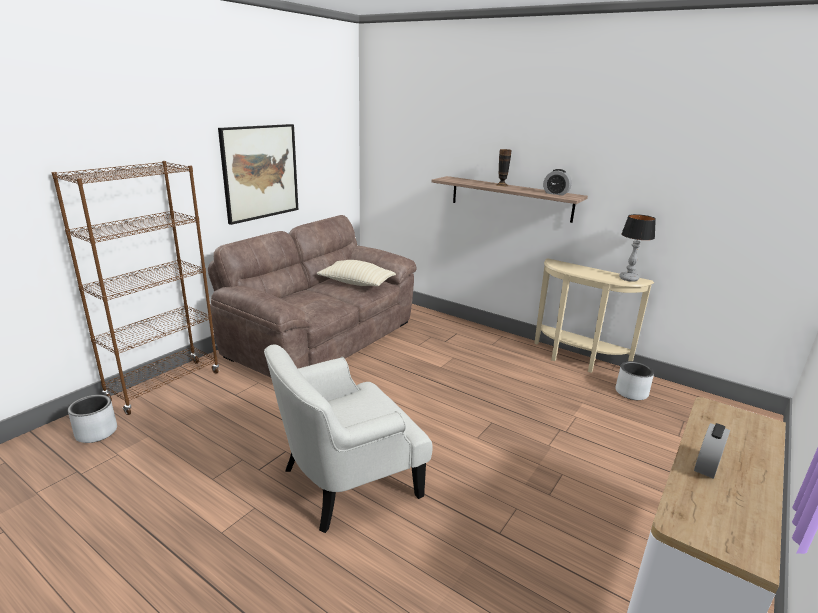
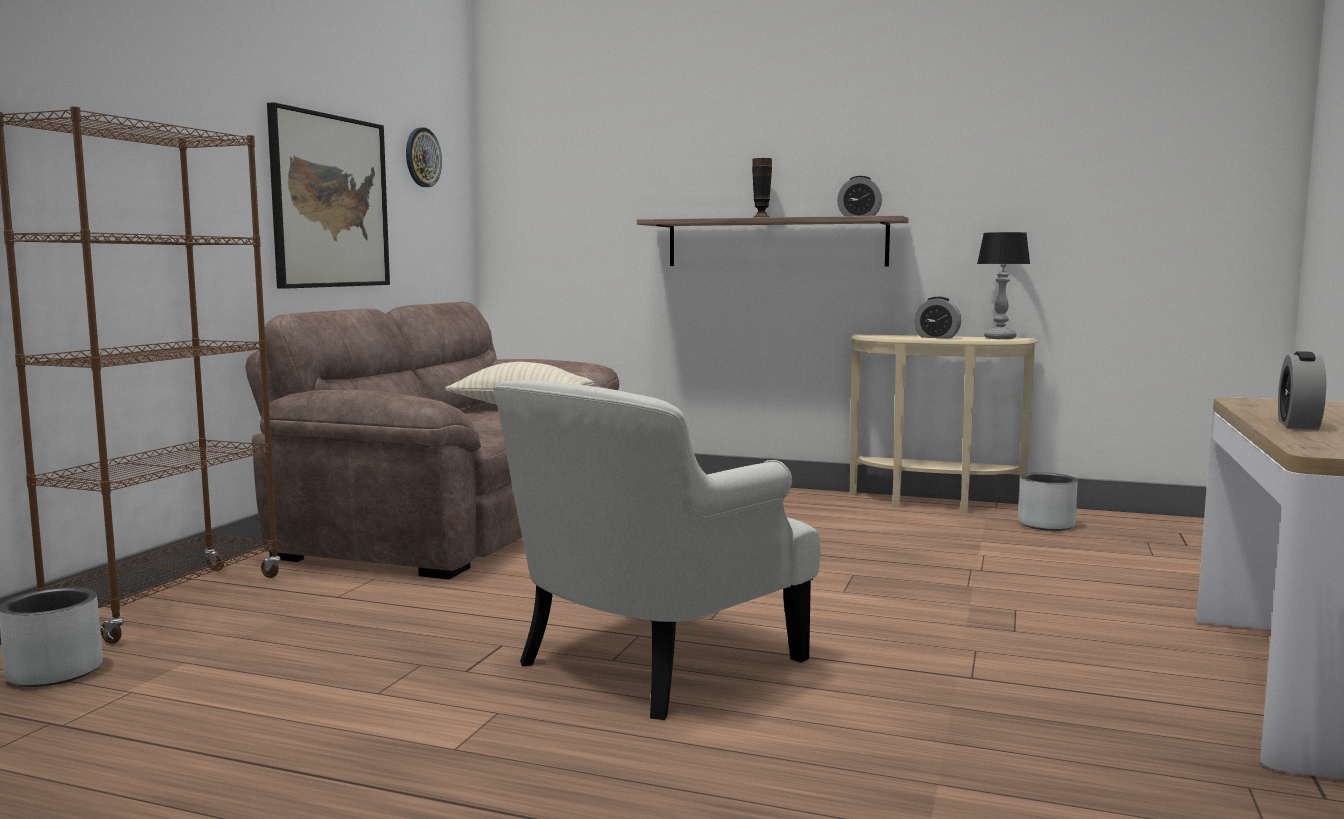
camera: 15 degrees left, 15 degrees down
none -> wall clock [406,127,442,187]
none -> alarm clock [914,297,961,339]

